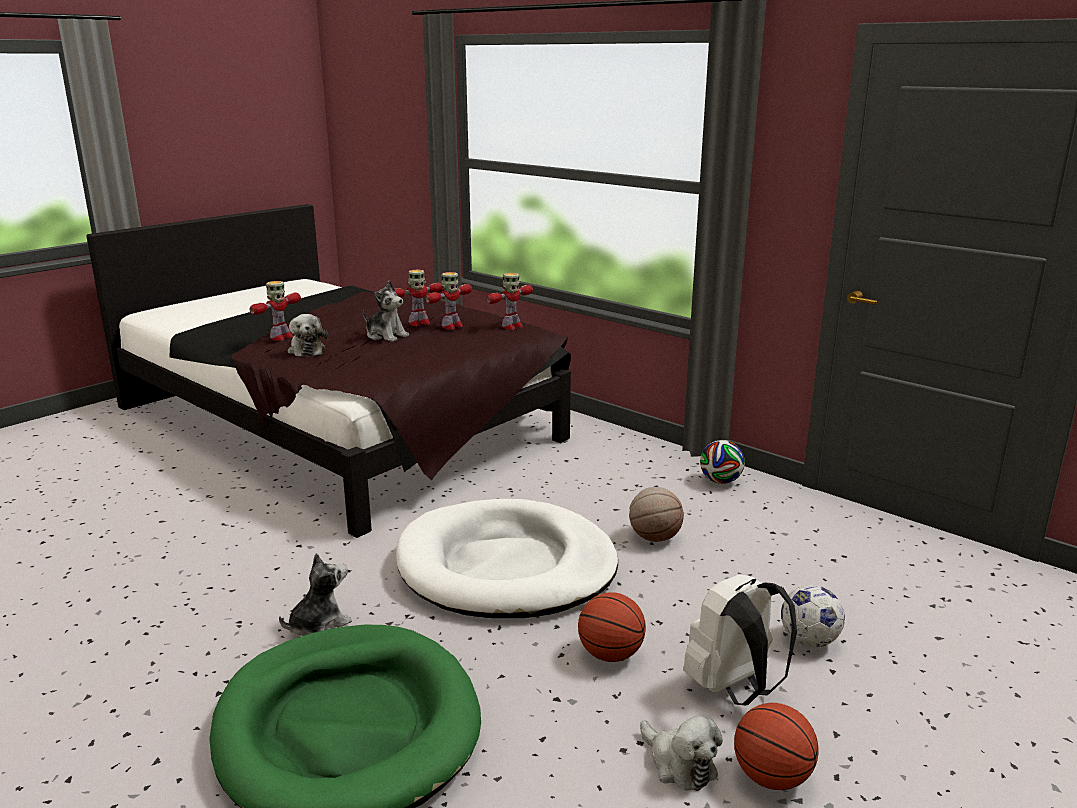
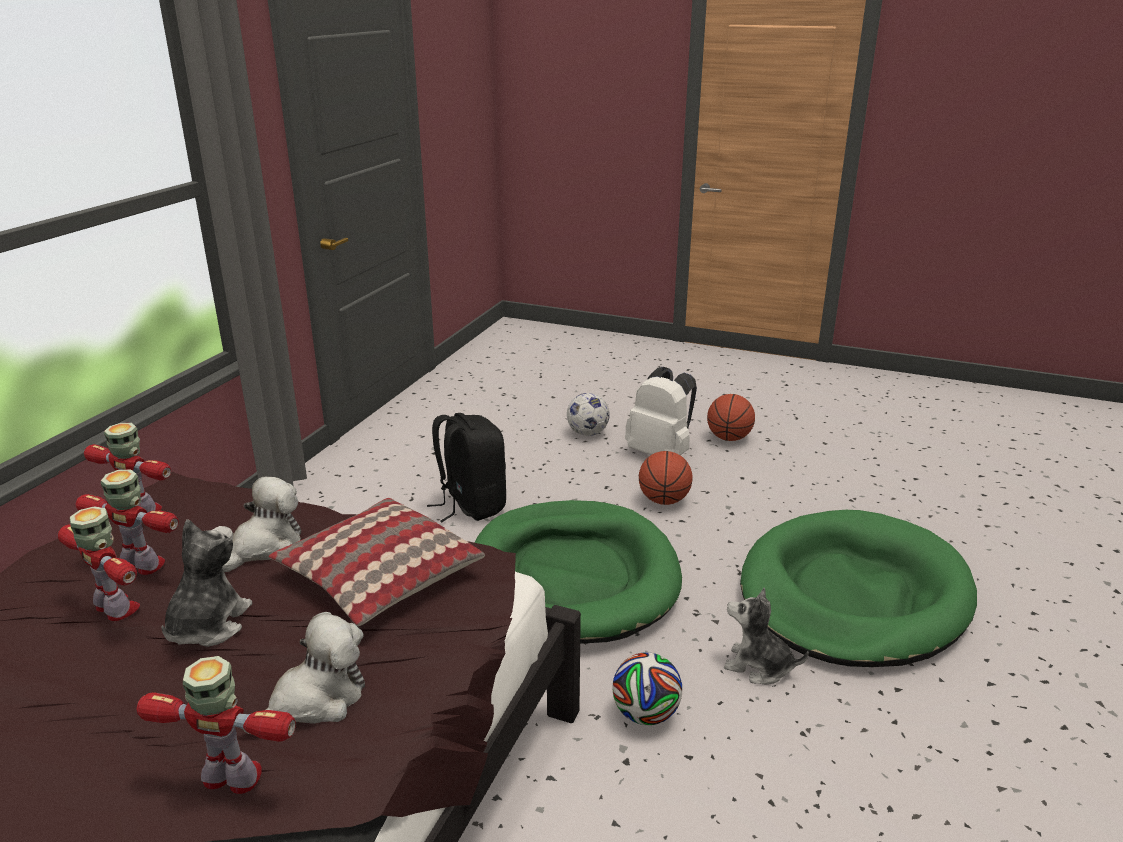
camera: 110 degrees left, 5 degrees up
white dog bed [396,499,618,618] -> green dog bed [474,500,682,644]
basketball [629,487,684,542] -> black backpack [427,413,506,522]
plush toy [640,716,723,791] -> plush toy moved to [222,476,301,572]
football [700,440,745,484] -> football moved to [612,652,682,725]
none -> pillow [269,498,485,626]

